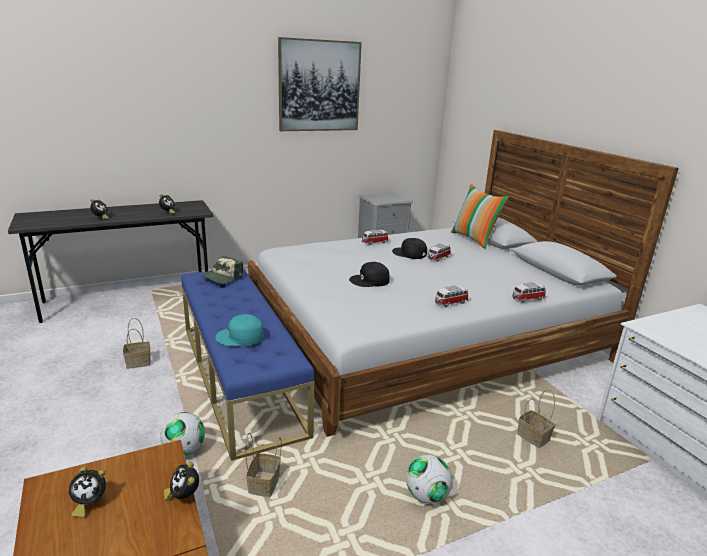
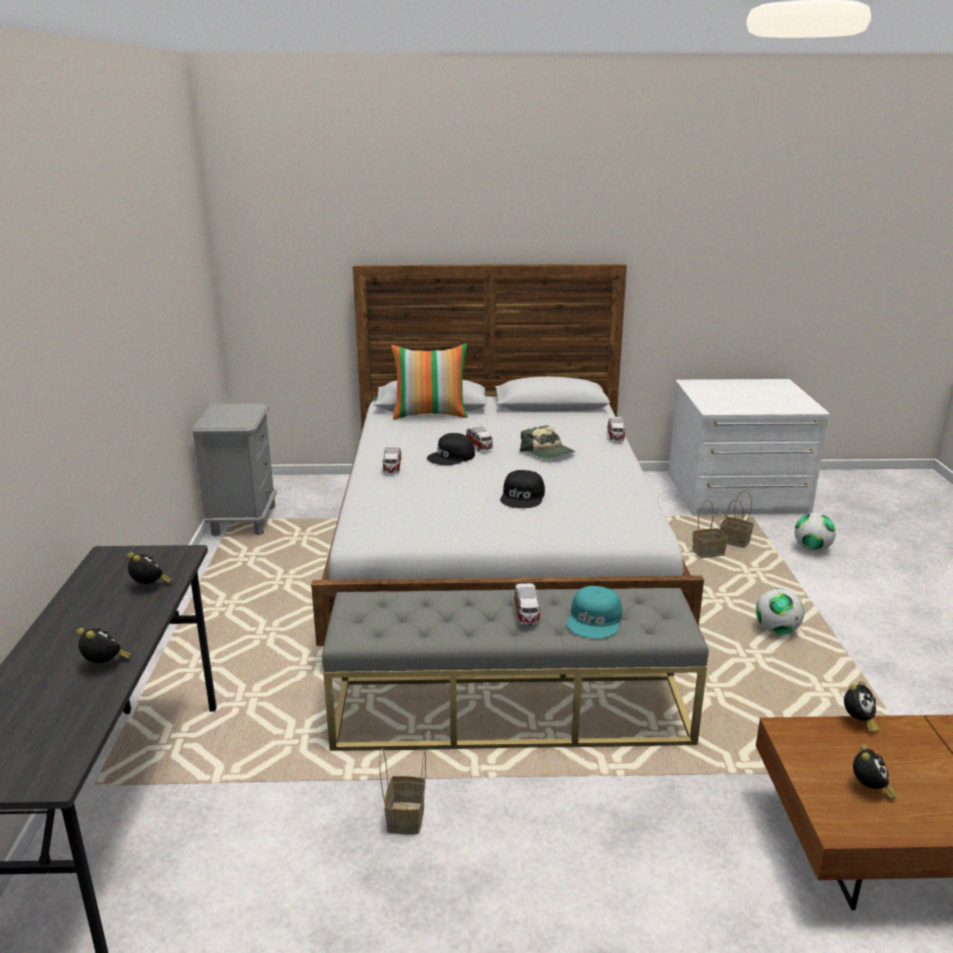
camera: 65 degrees left, 0 degrees up
football [160,412,205,456] -> football moved to [794,513,836,552]
alarm clock [164,462,199,501] -> alarm clock turned 45 degrees counterclockwise [844,681,879,733]
blue bench [181,268,314,461] -> grey bench [322,588,709,751]
cap [201,256,243,284] -> cap moved to [520,425,575,459]
basket [245,433,281,497] -> basket moved to [720,490,754,548]
picture [278,37,362,131] -> none
toy car [435,286,468,307] -> toy car moved to [514,583,541,625]

